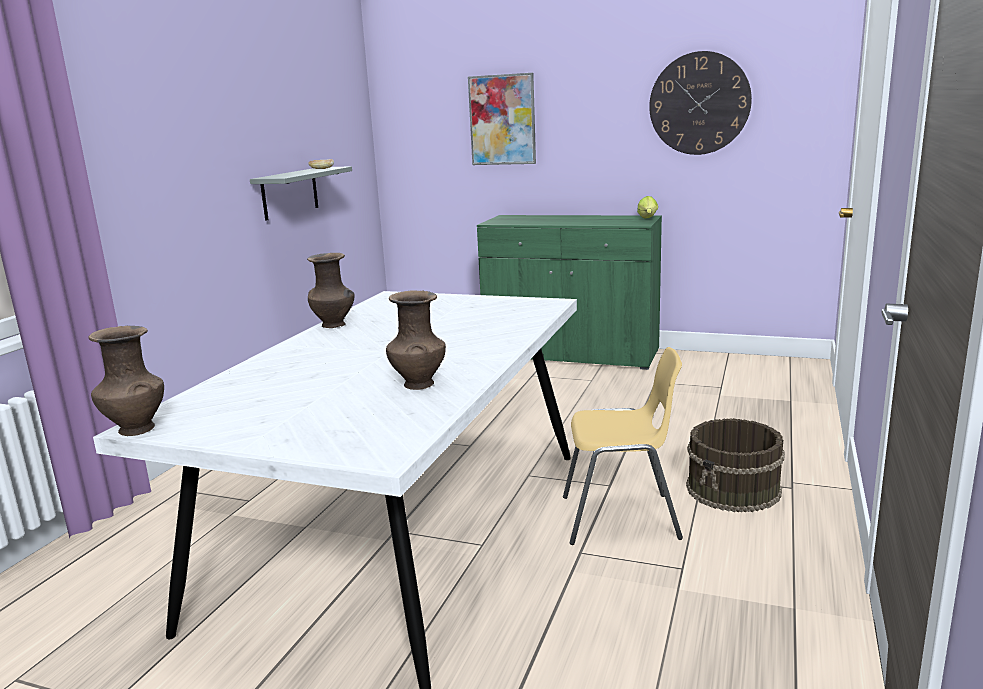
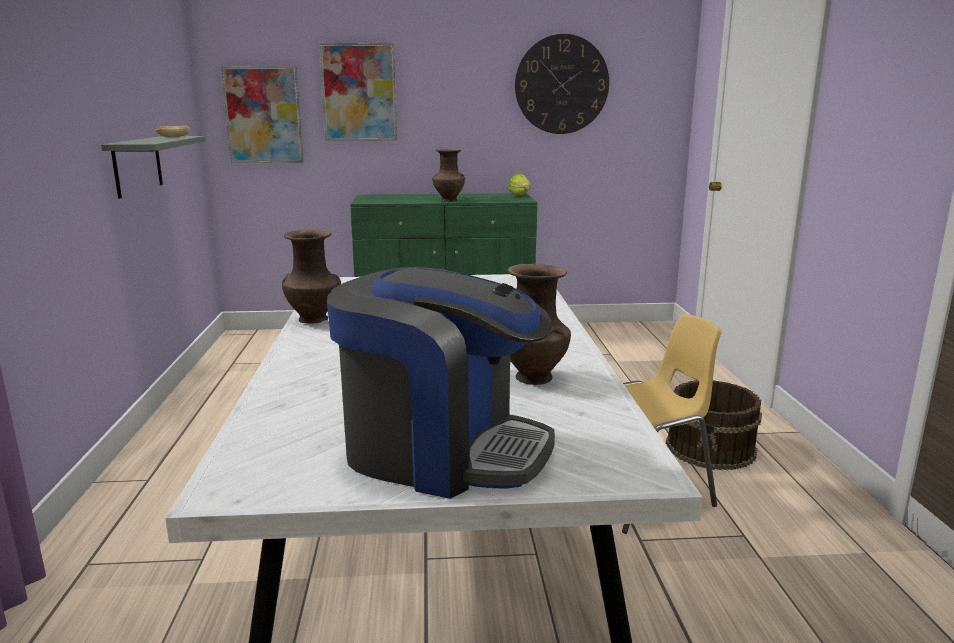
camera: 25 degrees left, 0 degrees up
brown vase [89,326,164,436] -> brown vase moved to [432,149,465,202]
none -> picture [221,66,303,163]
none -> coffee machine [327,267,555,499]

